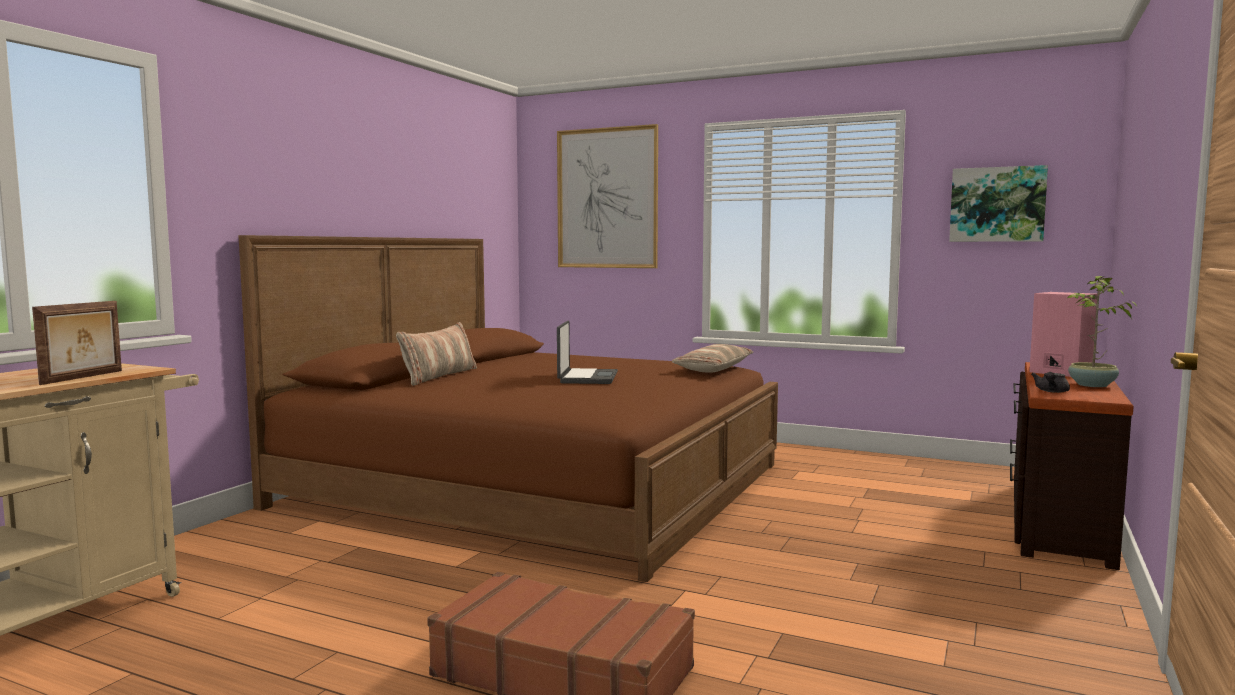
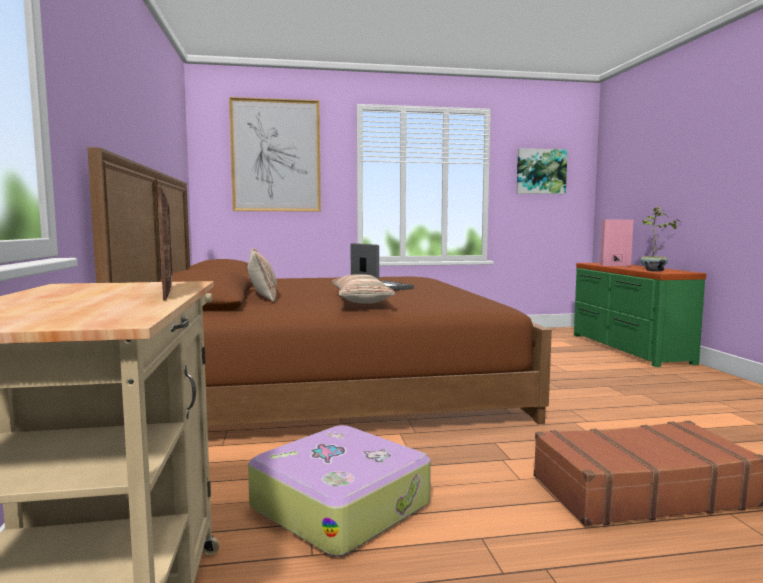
camera: 35 degrees left, 0 degrees up
pillow [672,344,753,373] -> pillow moved to [332,274,395,304]
brown dresser [1010,362,1134,570] -> green dresser [574,263,706,367]
none -> suitcase [248,425,431,556]

